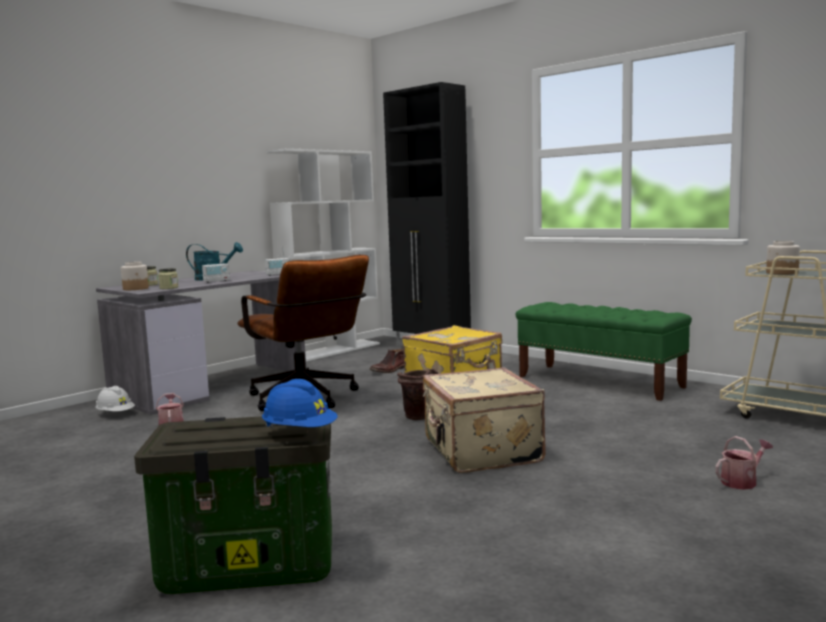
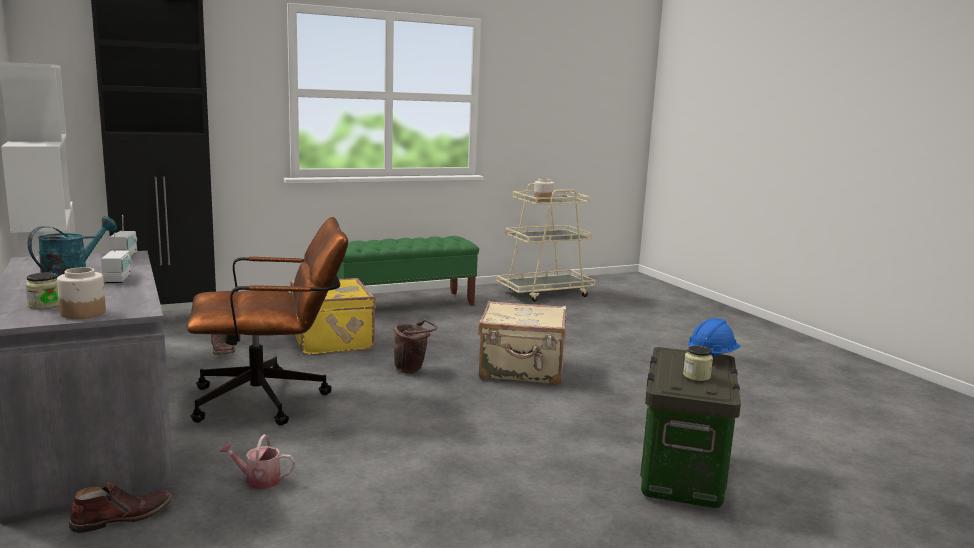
camera: 70 degrees left, 5 degrees up
white hard hat [95,386,135,412] -> brown boot [69,482,173,533]
jar [158,268,178,289] -> jar moved to [683,345,713,381]
watering can [715,436,773,490] -> none

